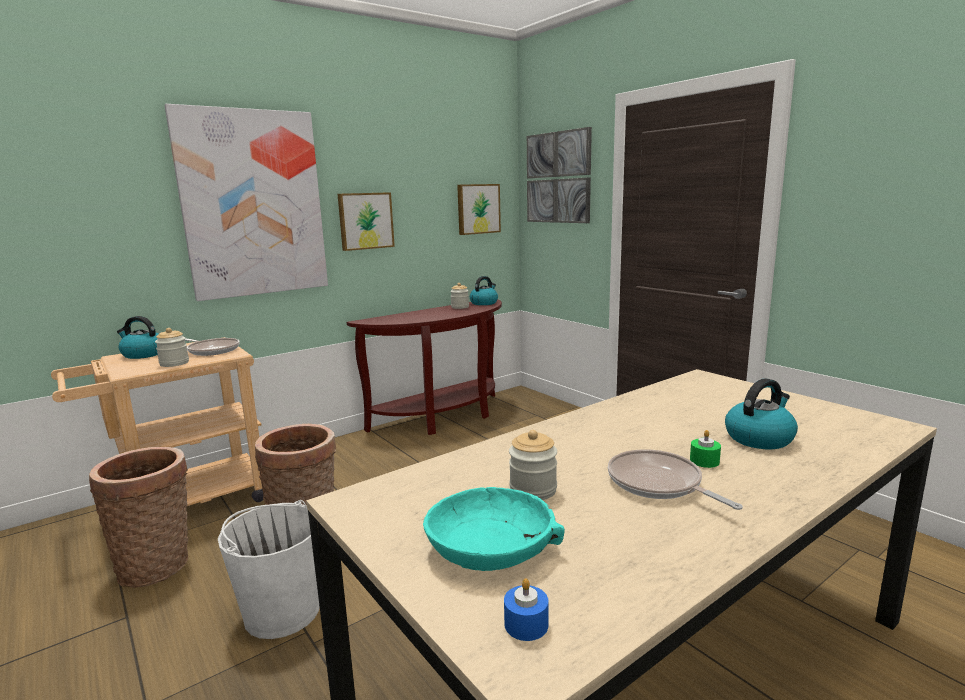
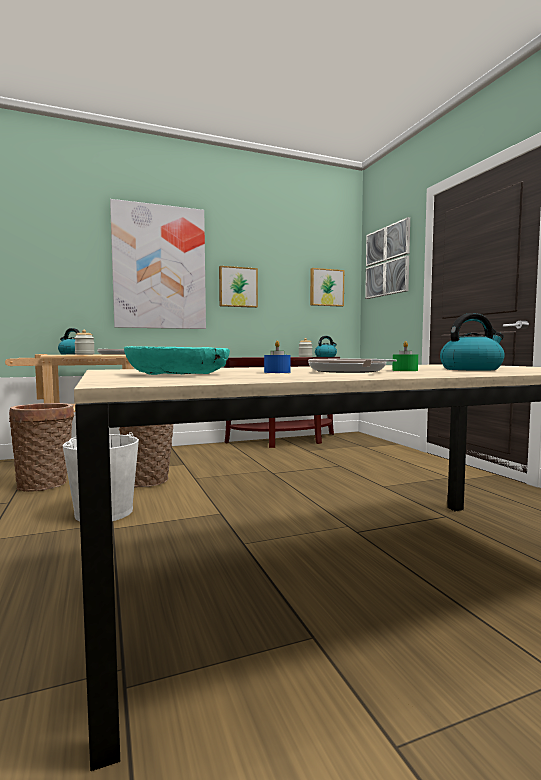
camera: 15 degrees right, 10 degrees down
blue candle [504,578,548,641] -> blue candle moved to [264,340,291,373]
jar [509,430,557,500] -> none

